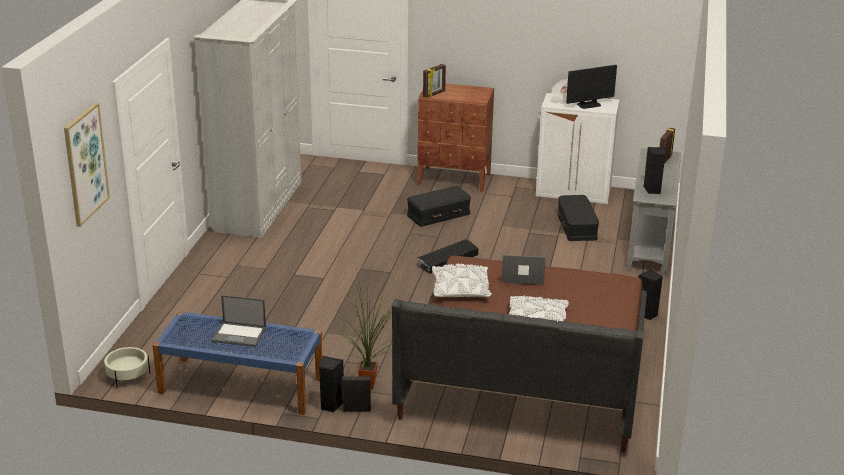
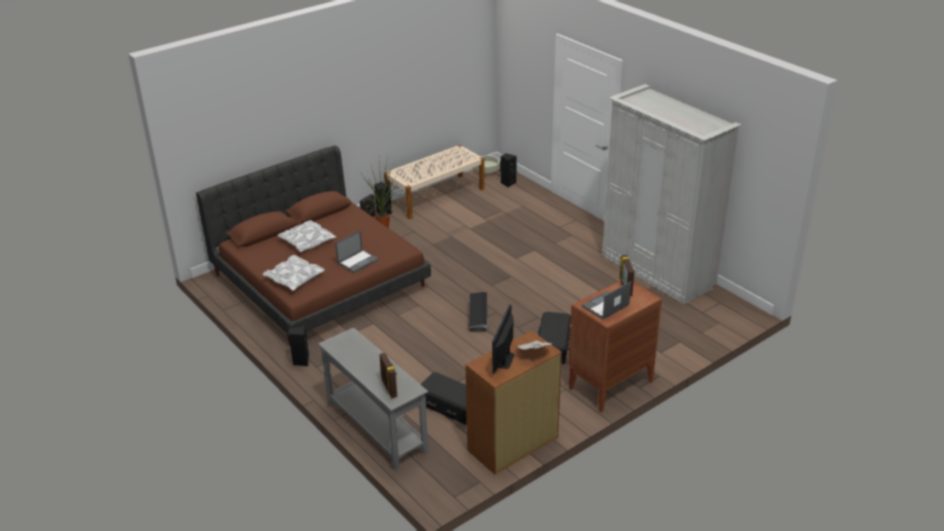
camera: 130 degrees right, 5 degrees up
picture [64,102,110,227] -> none
blue bench [153,311,323,415] -> beige bench [384,145,484,220]
laptop [212,295,266,347] -> laptop moved to [581,281,631,319]
white pillow [432,264,492,297] -> white pillow moved to [262,255,325,291]
white cabinet [536,93,619,204] -> brown cabinet [465,331,562,475]
black speaker [644,147,666,194] -> black speaker moved to [501,153,517,187]

